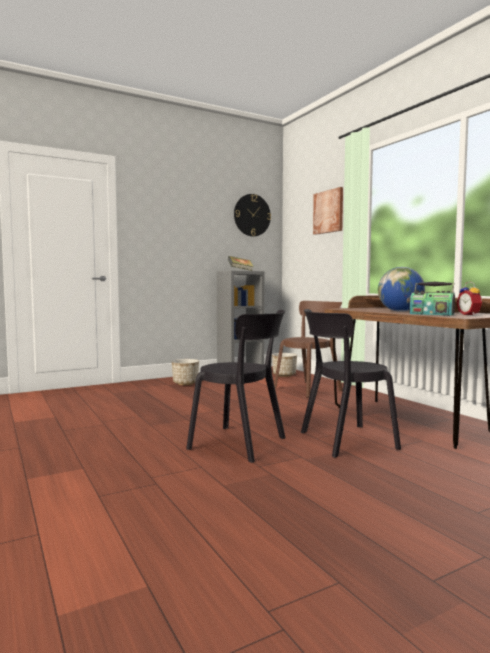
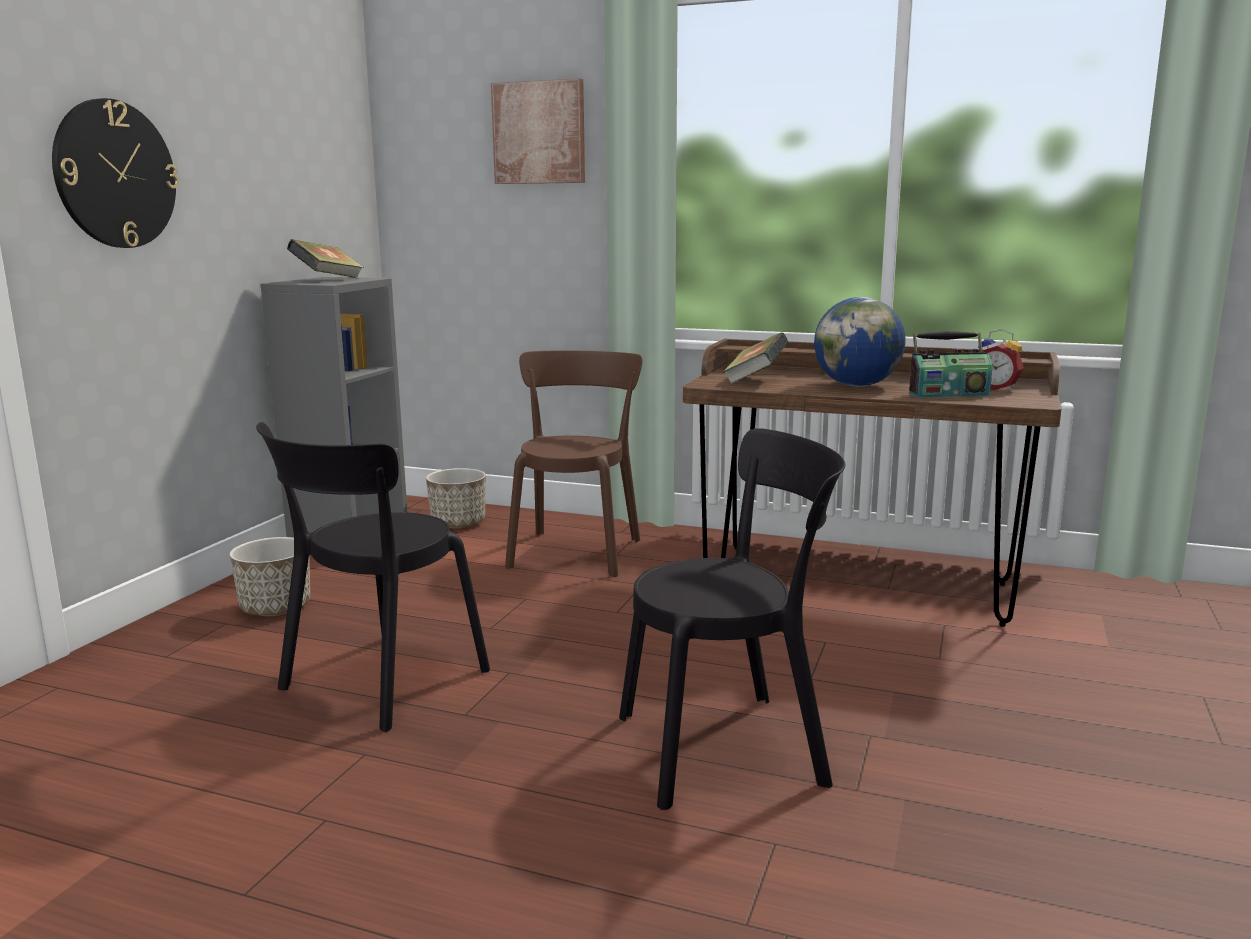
camera: 40 degrees left, 10 degrees up
wall clock [234,194,271,237] -> wall clock moved to [52,98,179,248]
black chair [301,309,401,458] -> black chair moved to [256,422,490,732]
none -> book [723,332,788,385]

